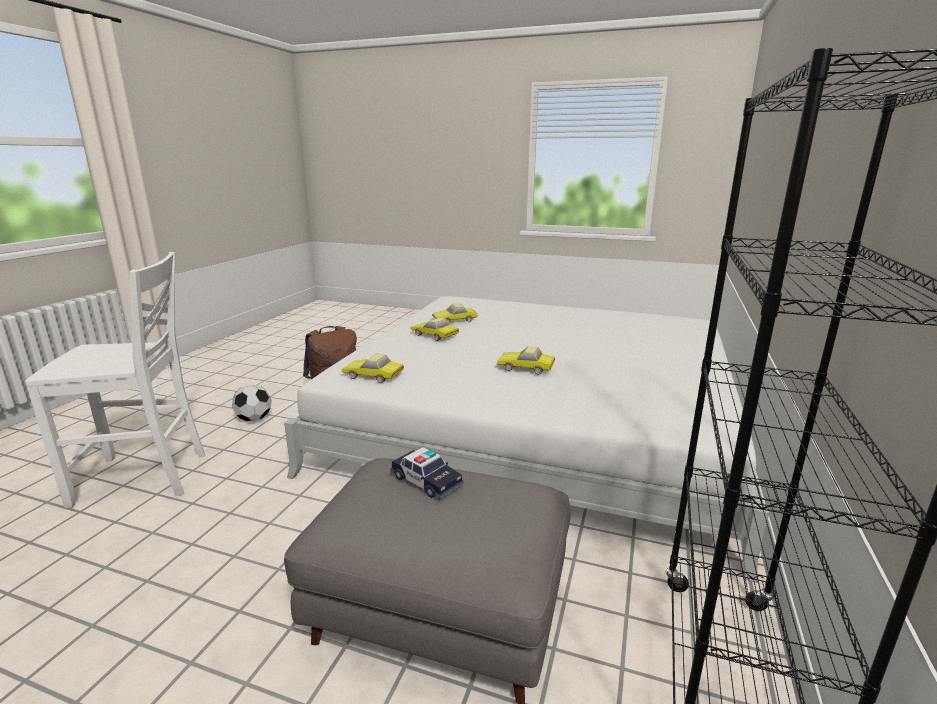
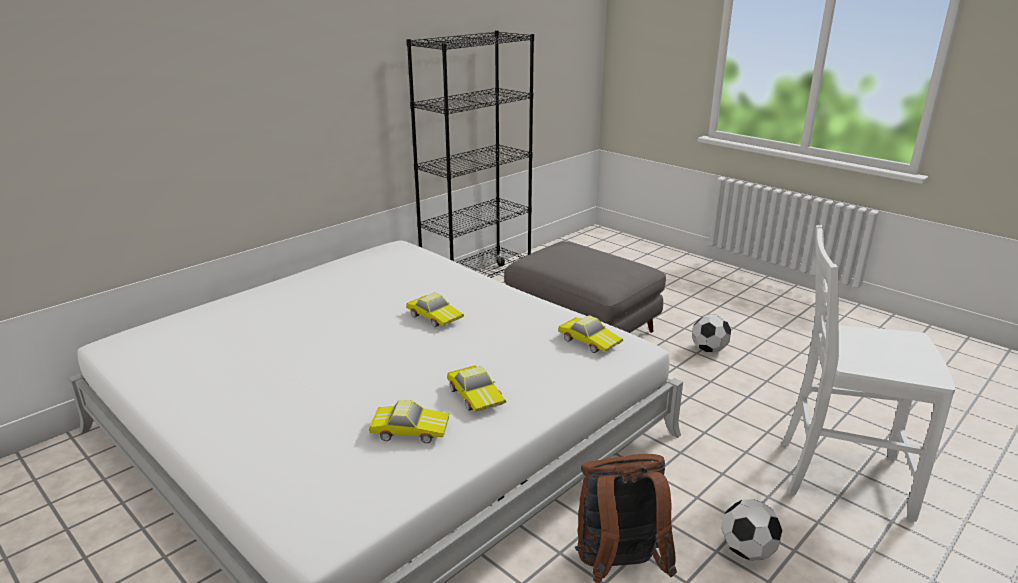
camera: 155 degrees left, 5 degrees up
toy car [390,447,464,499] -> none
none -> football [692,315,731,352]

